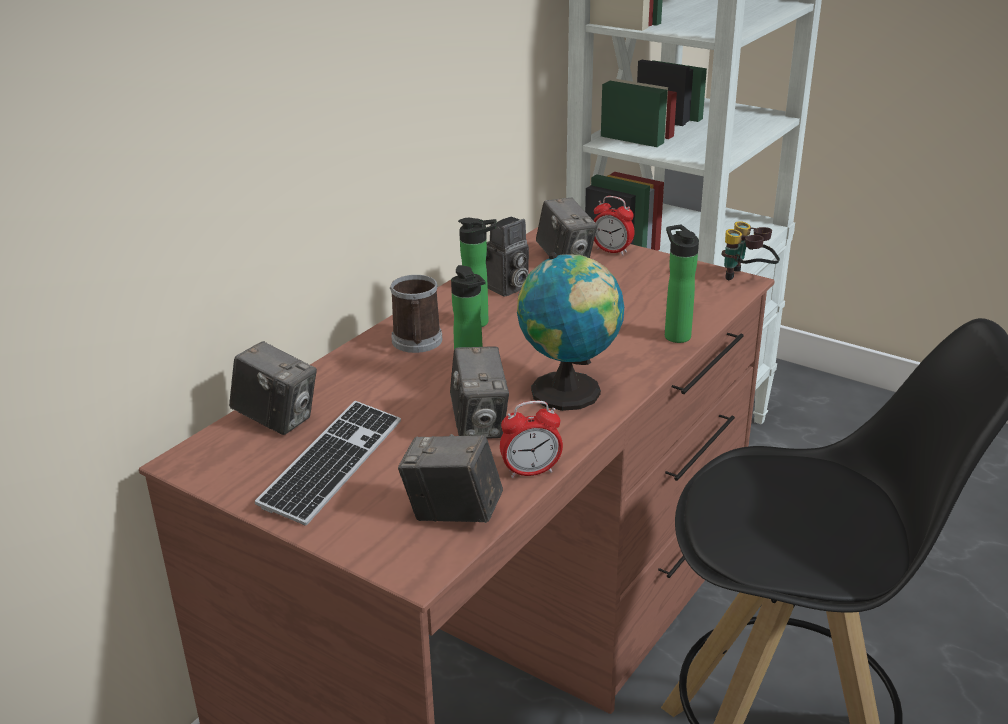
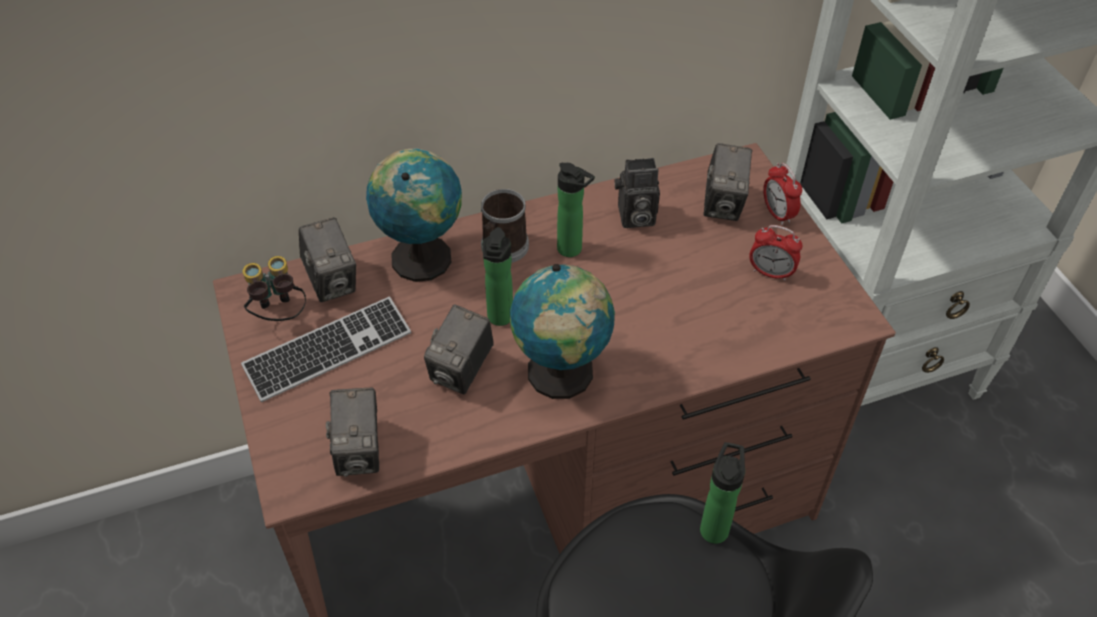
camera: 35 degrees right, 20 degrees up
camera [398,434,503,523] -> camera turned 150 degrees counterclockwise [326,388,379,477]
alarm clock [500,401,563,478] -> alarm clock moved to [749,225,802,281]
bottle [665,225,699,343] -> bottle moved to [700,442,745,544]
binoculars [721,221,780,280] -> binoculars moved to [243,256,306,321]
none -> globe [366,148,462,282]

